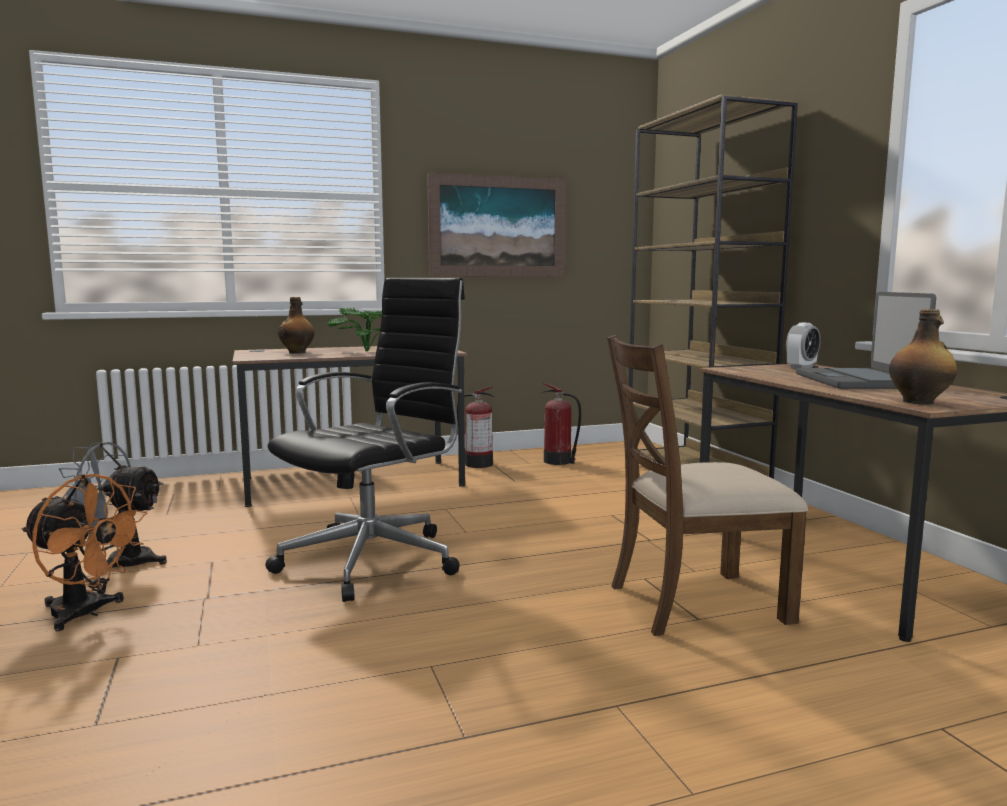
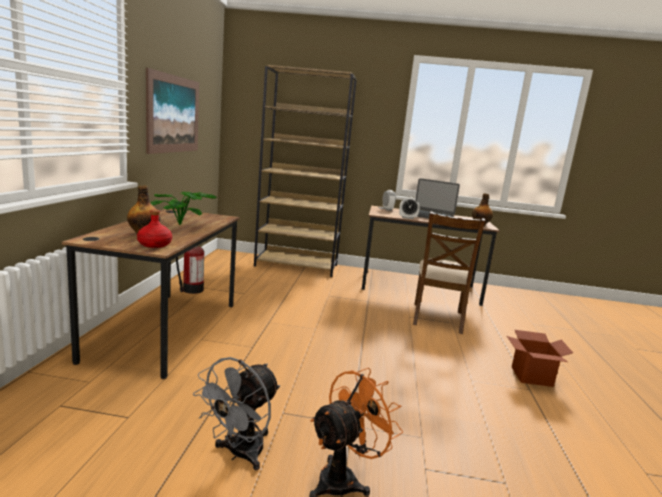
camera: 65 degrees left, 5 degrees up
black office chair [266,278,465,602] -> none
fire extinguisher [542,383,581,465] -> none
none -> red bottle [137,210,172,248]
none -> alarm clock [399,197,420,219]
none -> cardboard box [507,330,573,387]

